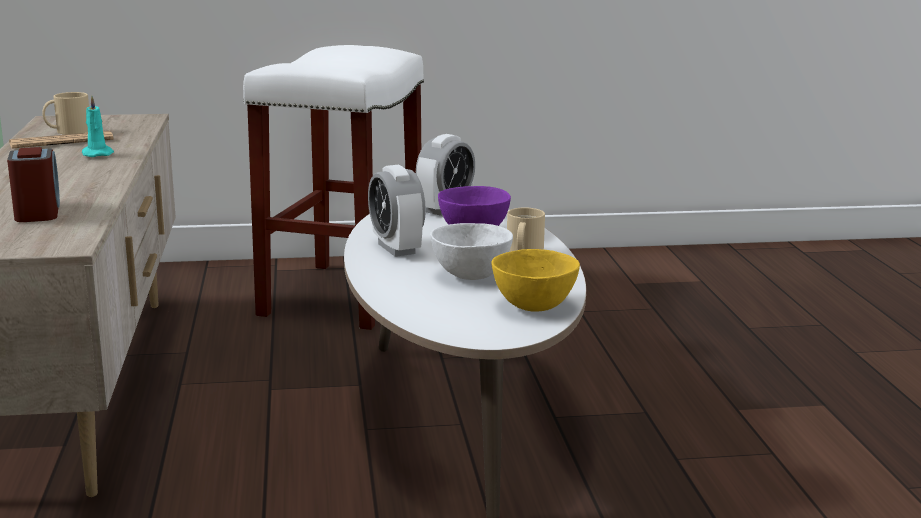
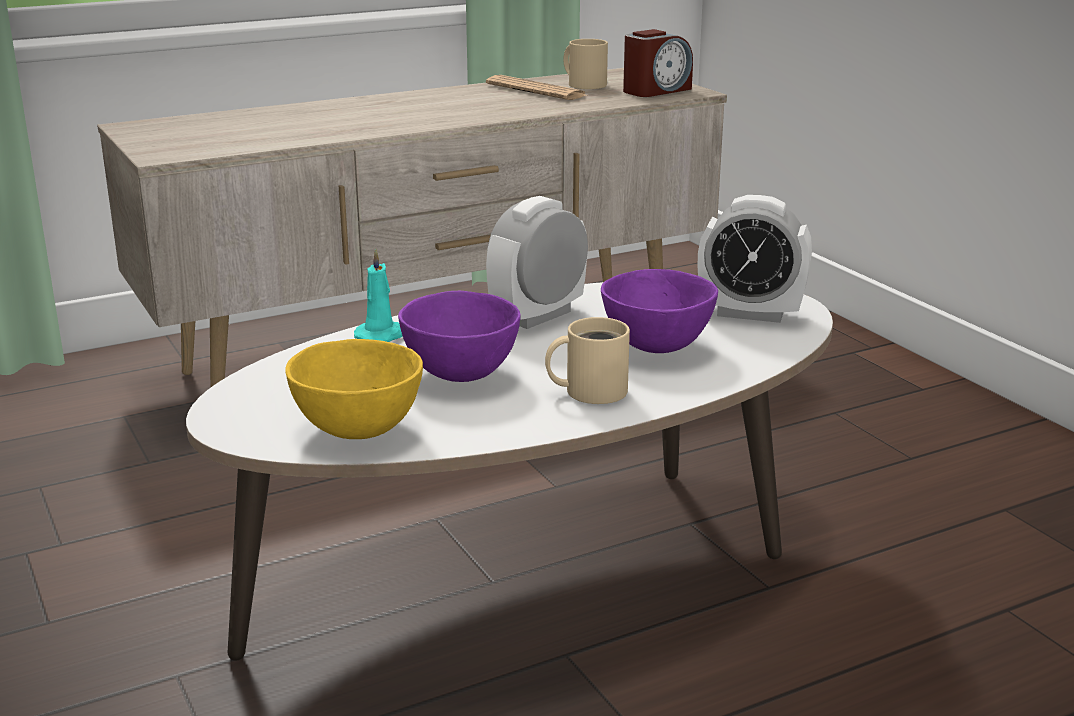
camera: 70 degrees right, 5 degrees up
alarm clock [7,147,60,222] -> alarm clock moved to [623,29,693,97]
turquoise candle [82,96,114,157] -> turquoise candle moved to [354,249,403,342]
white stool [243,45,424,330] -> none
white bowl [430,223,513,280] -> purple bowl [398,291,520,382]

